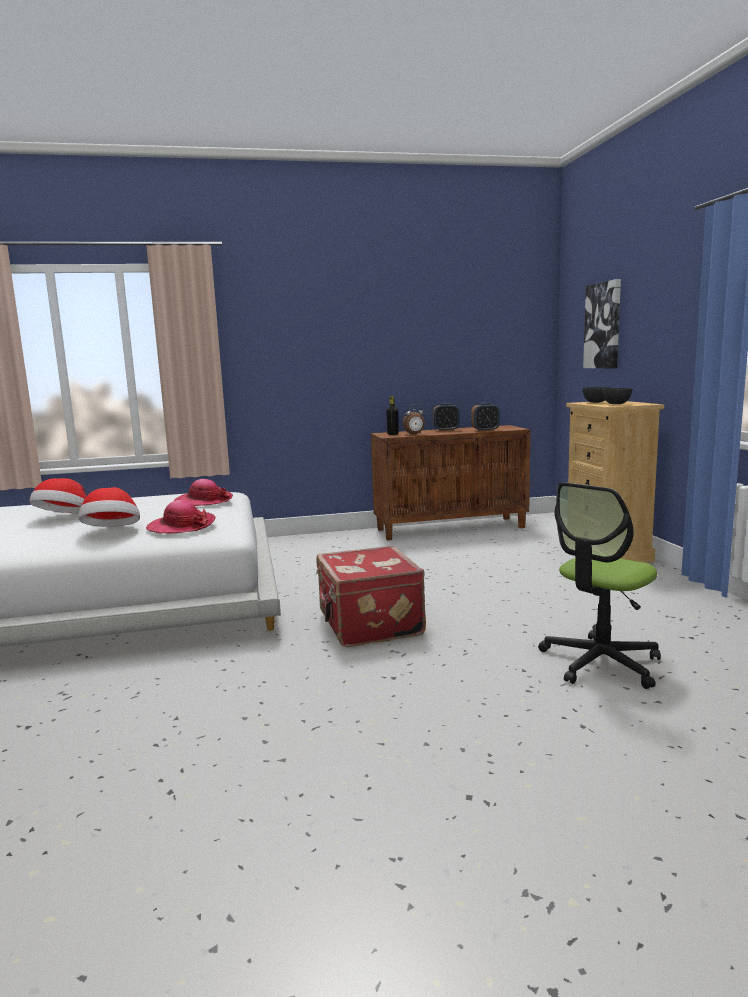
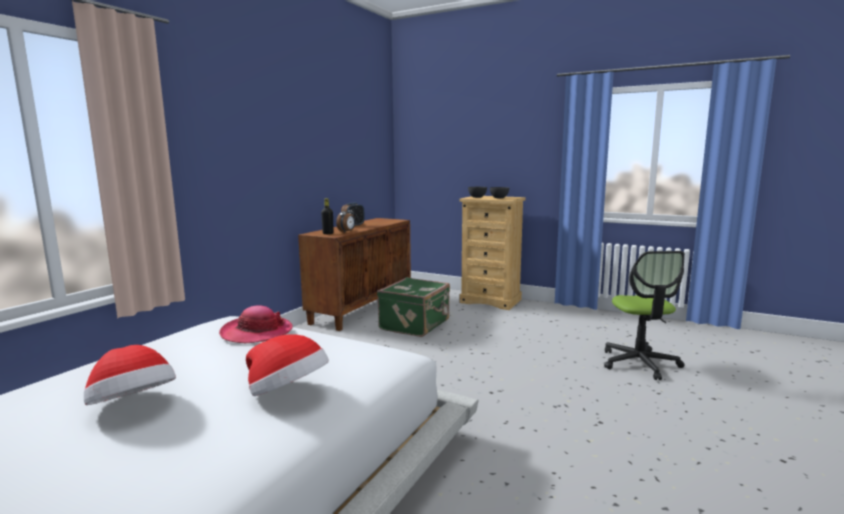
camera: 50 degrees left, 0 degrees up
hat [146,500,216,534] -> none
red suitcase [316,545,426,647] -> none
alarm clock [471,403,500,431] -> none
picture [583,279,621,368] -> none
none -> green suitcase [377,277,450,337]

